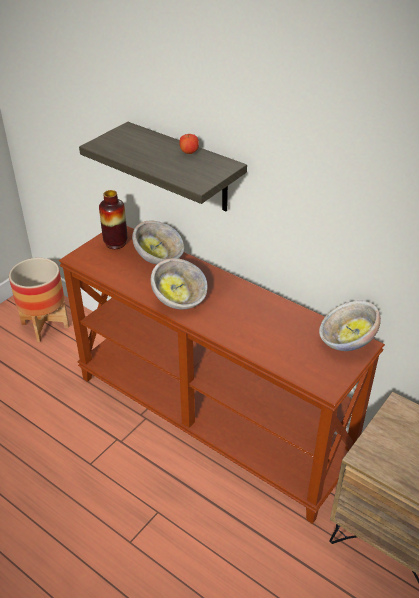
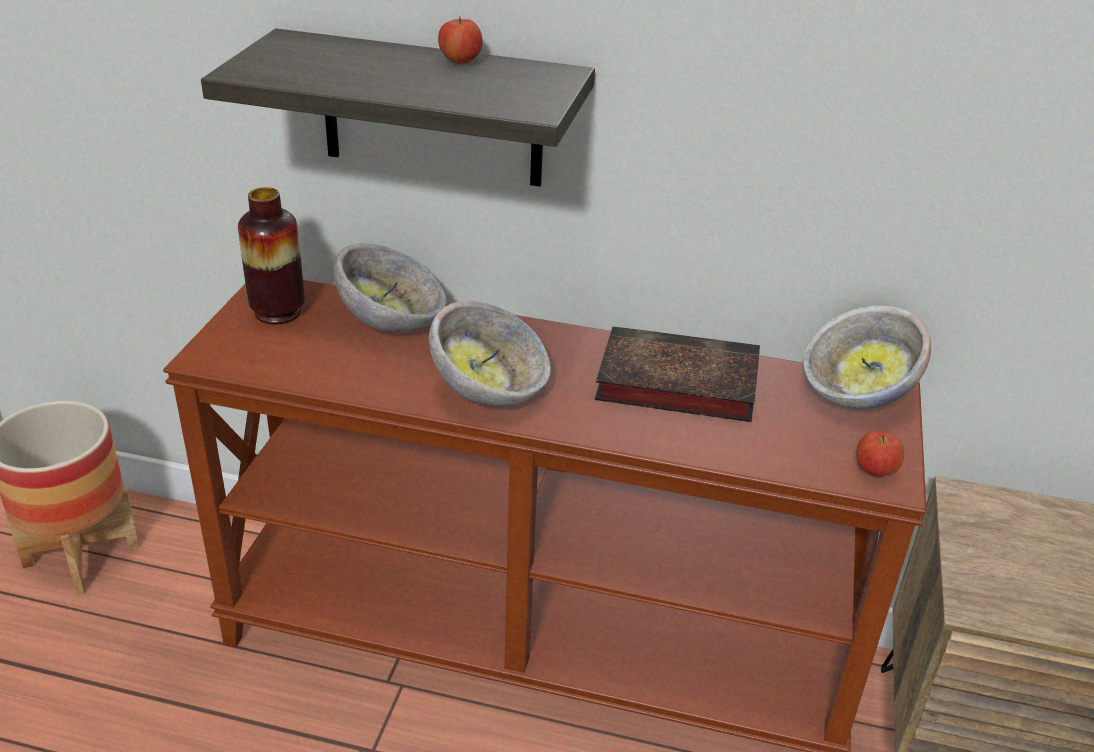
camera: 25 degrees left, 5 degrees down
none -> book [595,326,760,422]
none -> apple [856,431,904,477]

